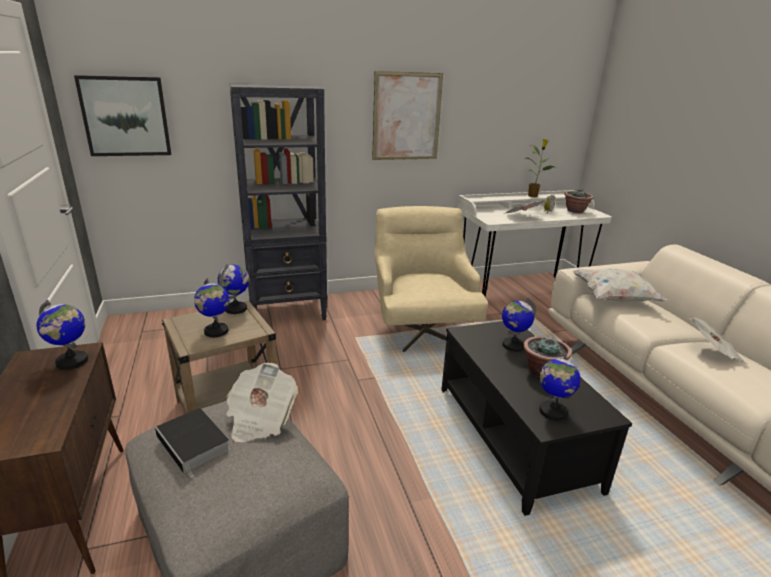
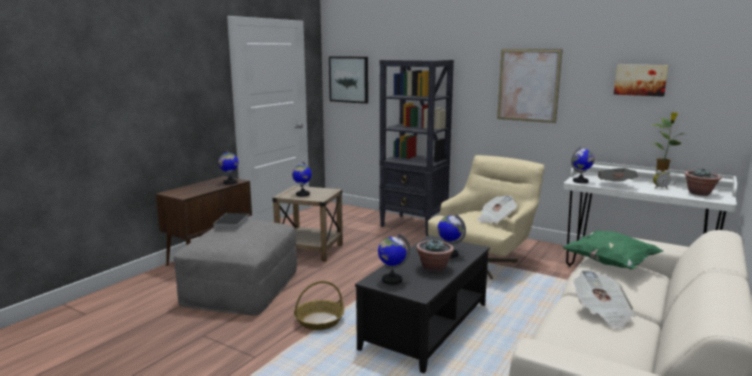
camera: 50 degrees right, 10 degrees down
globe [218,264,250,314] -> globe moved to [571,147,595,183]
newspaper [226,363,298,442] -> newspaper moved to [477,195,517,223]
white pillow [573,268,668,302] -> green pillow [563,230,663,270]
none -> basket [294,281,344,330]
none -> picture [614,64,669,97]

